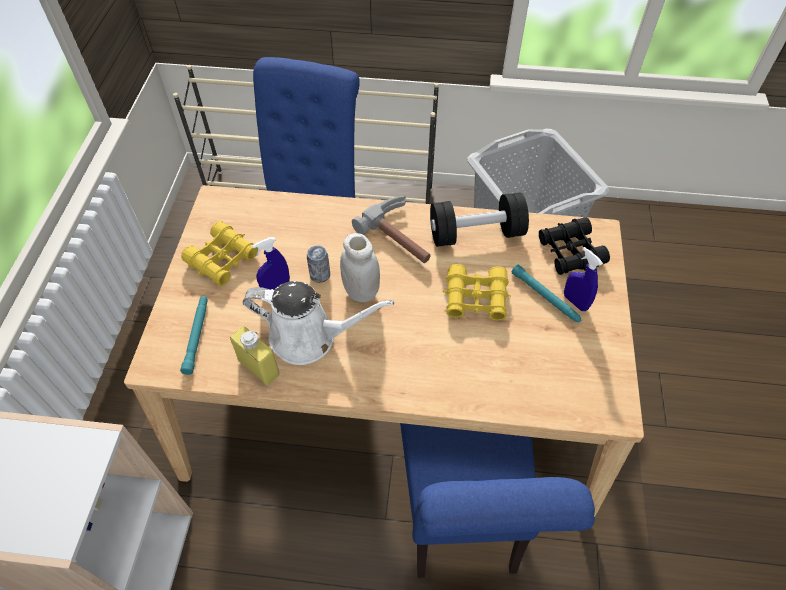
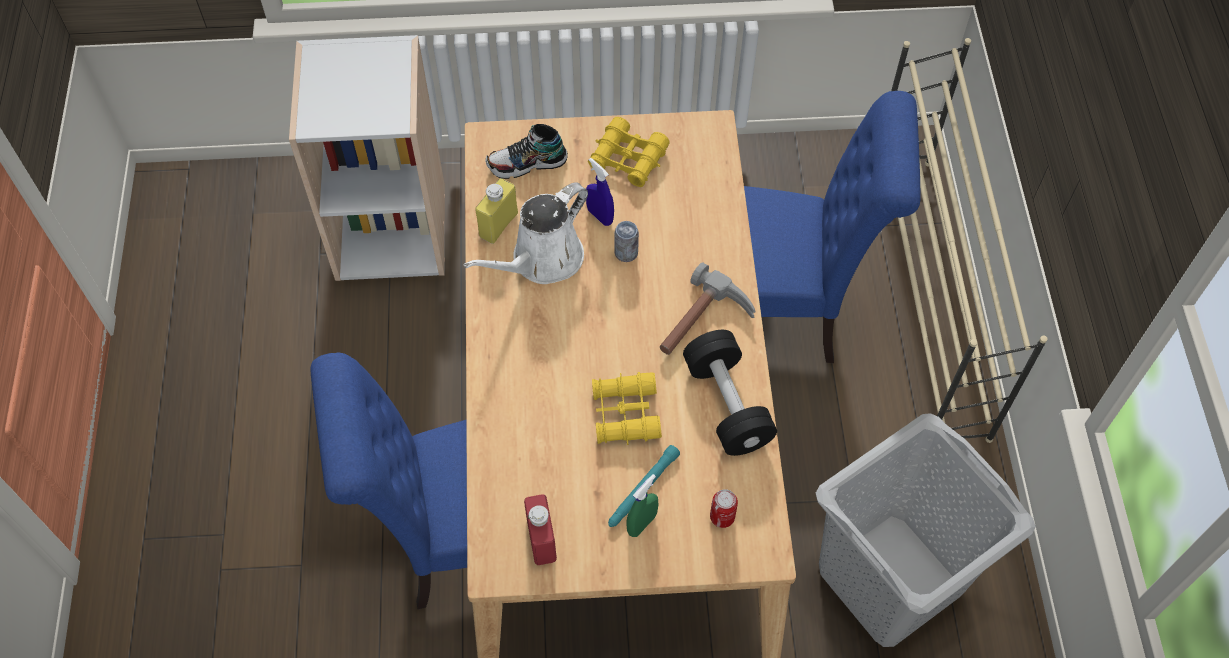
camera: 80 degrees right, 5 degrees up
turquoise flashlight [180,296,208,375] -> shoe [486,124,568,179]
white watering can [243,281,394,365] -> white watering can turned 45 degrees clockwise [463,182,588,284]
white jar [340,233,380,302] -> none
black binoculars [539,218,610,275] -> can [710,489,738,528]
blue spray bottle [564,247,603,311] -> green spray bottle [626,474,658,537]
none -> red bottle [524,494,557,565]

